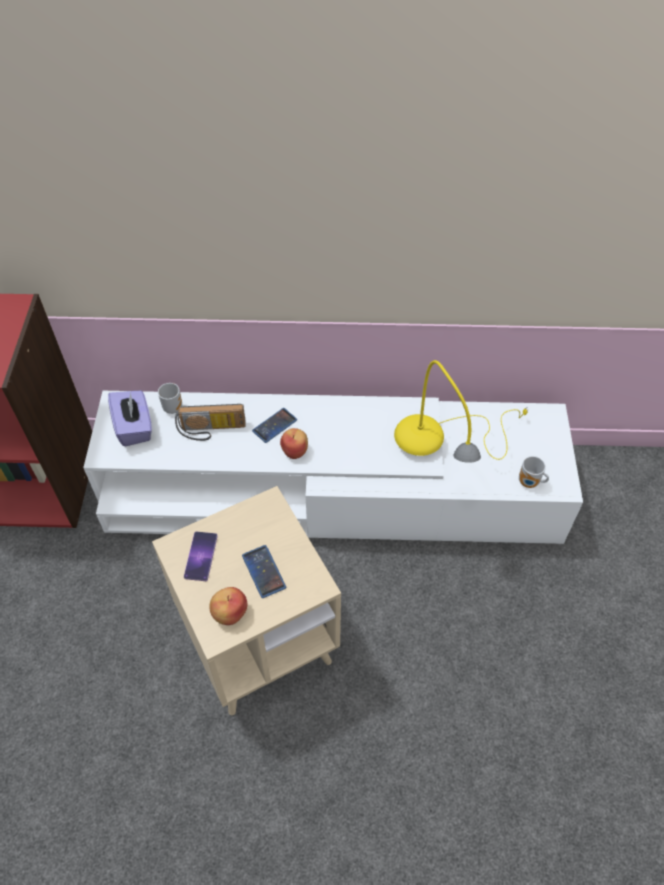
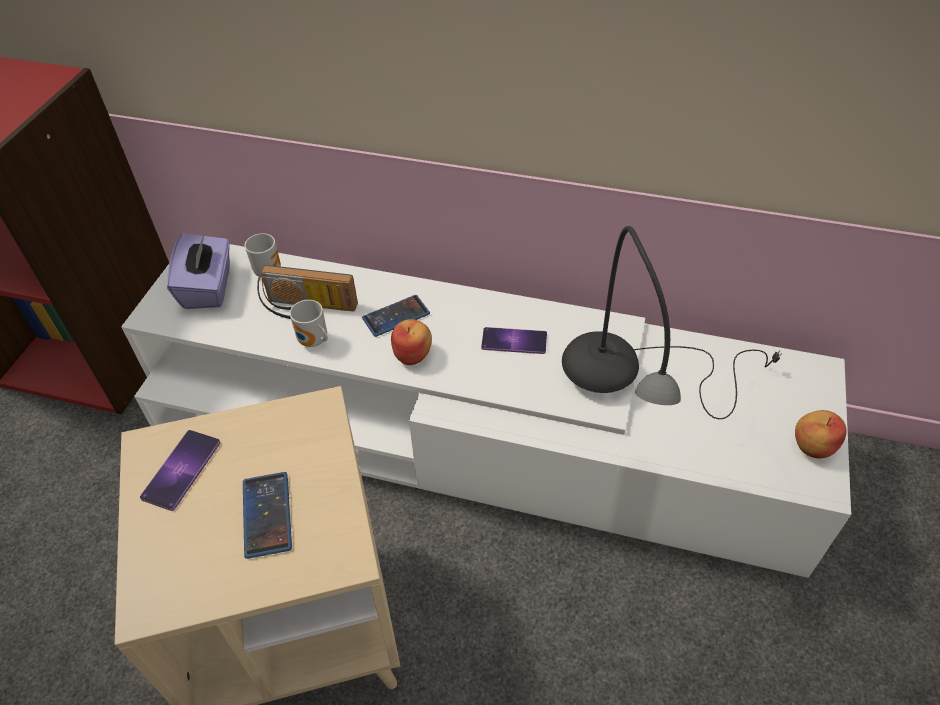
camera: 15 degrees right, 5 degrees down
apple [209,587,247,625] -> apple moved to [795,410,846,458]
yellow table lamp [394,360,528,463] -> grey table lamp [562,226,782,419]
mug [519,456,549,488] -> mug moved to [290,300,328,347]
none -> phone [481,327,547,354]

